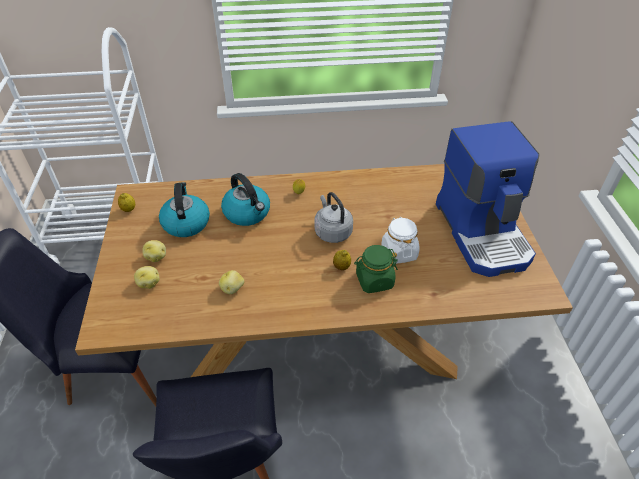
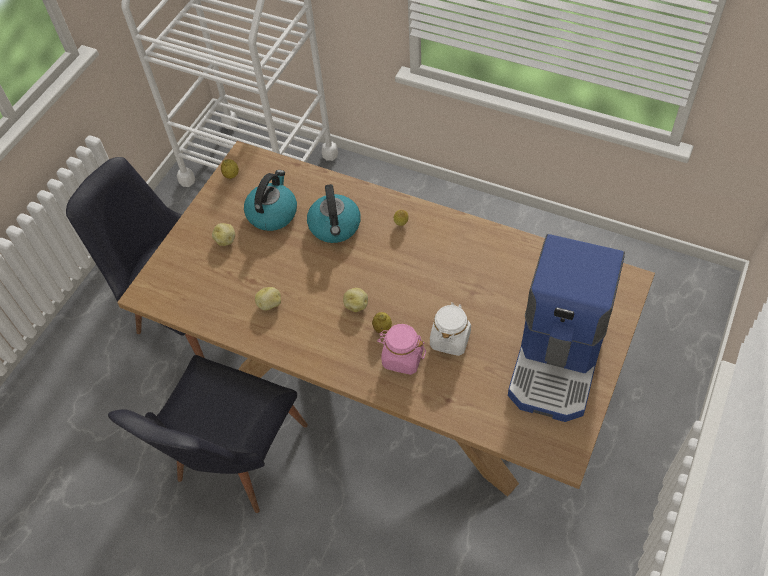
camera: 35 degrees right, 10 degrees up
potato [134,266,160,289] -> potato moved to [343,288,368,312]
grey kettle [315,192,353,243] -> none
green jar [354,245,398,293] -> pink jar [377,324,426,375]

